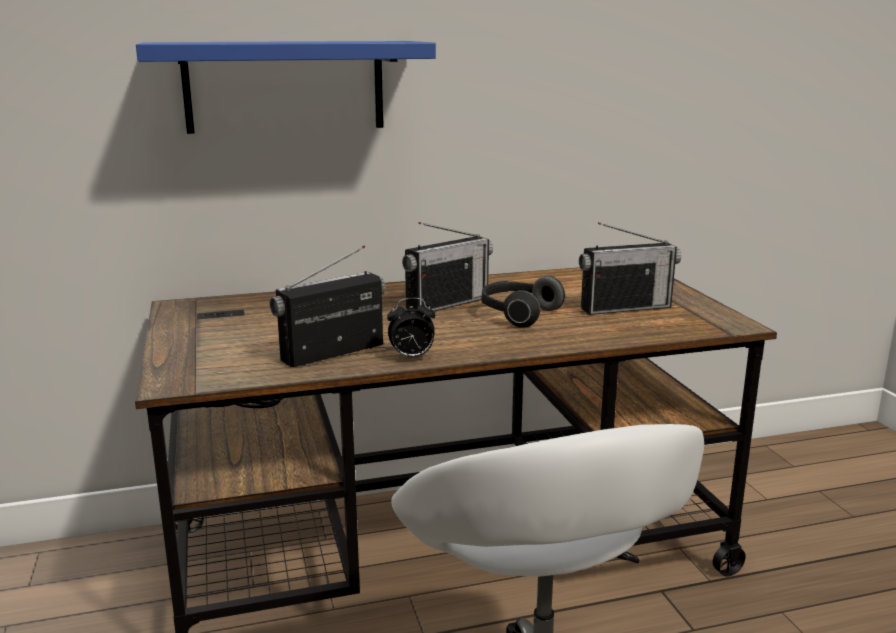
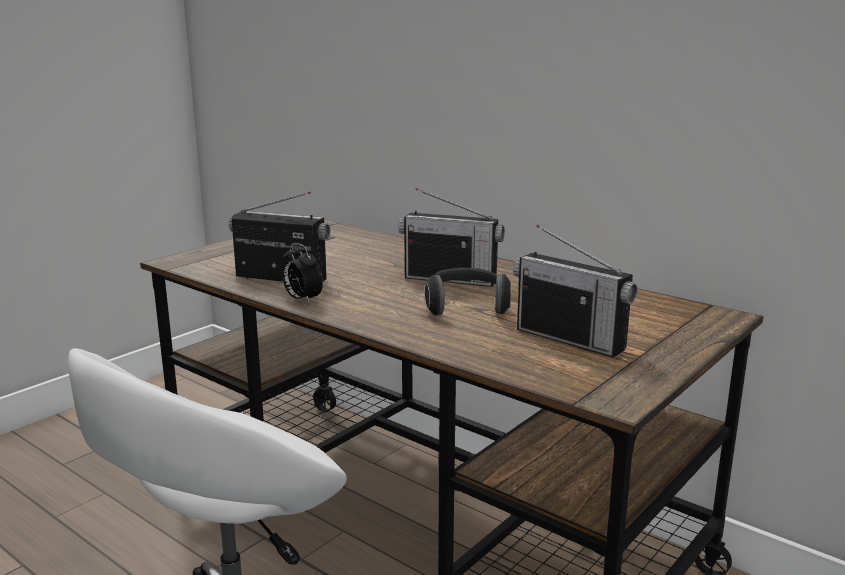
camera: 55 degrees right, 0 degrees up
blue shelf [136,41,436,134] -> none

